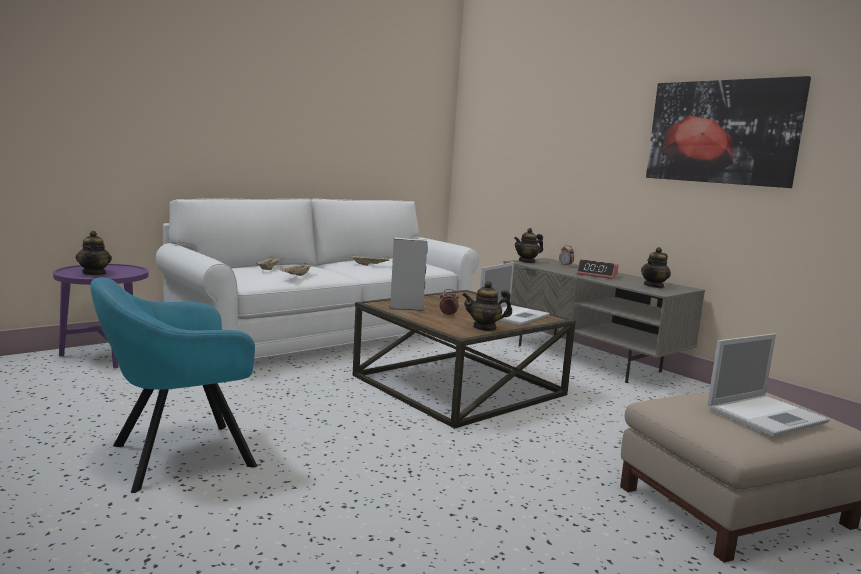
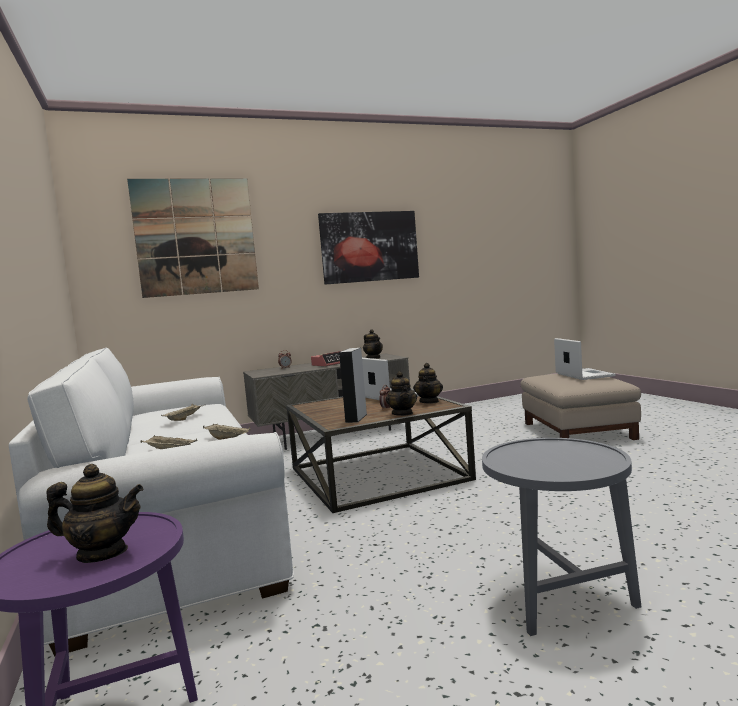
camera: 70 degrees left, 5 degrees down
turquoise armchair [90,277,257,493] -> grey side table [482,438,641,636]
teapot [514,228,543,263] -> teapot moved to [386,371,417,416]
none -> picture [127,178,259,298]

